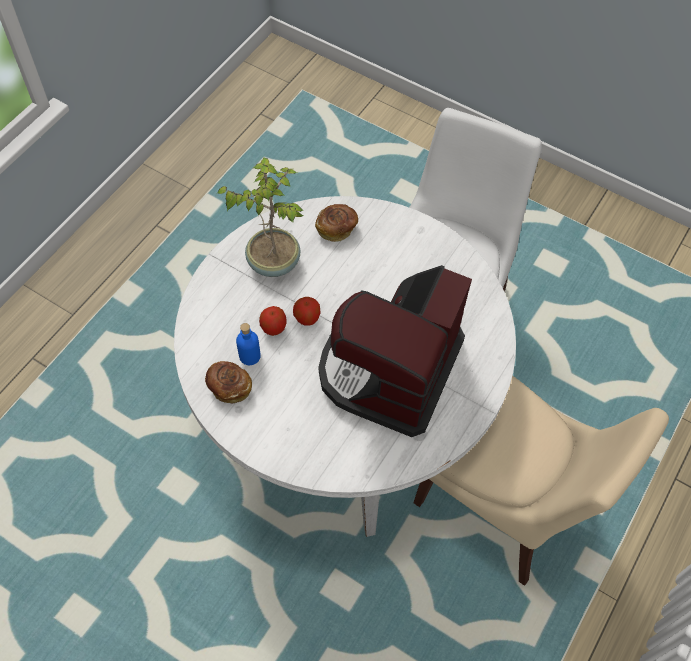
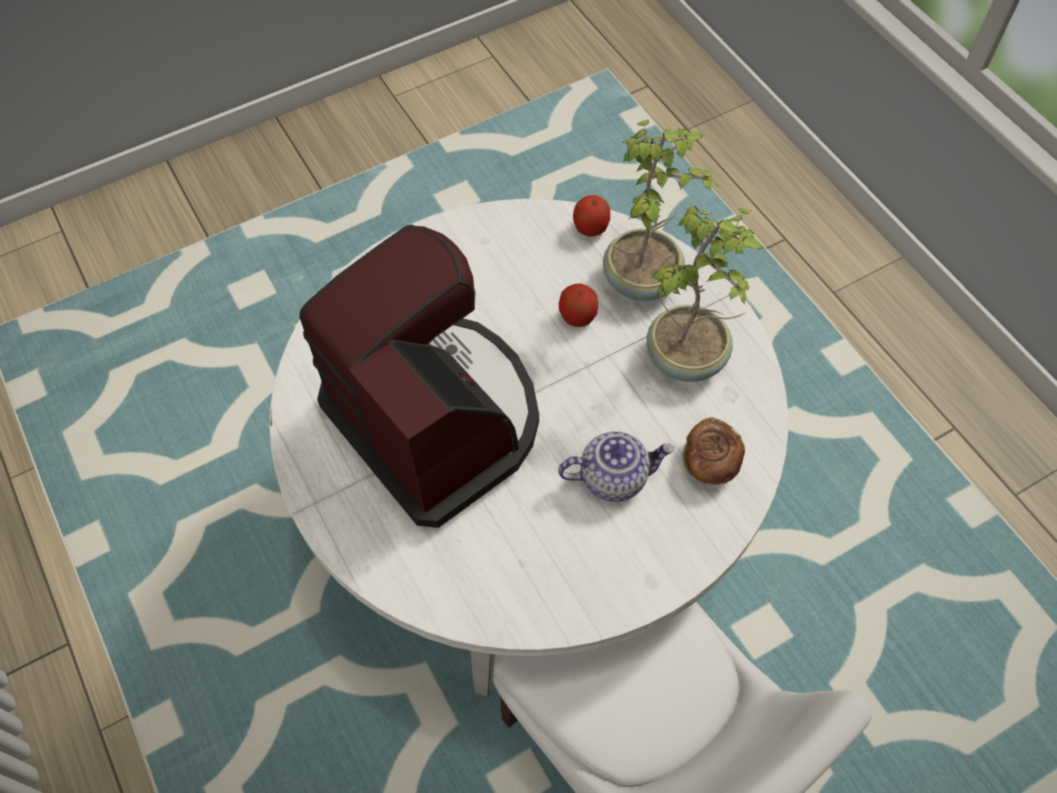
camera: 120 degrees right, 0 degrees up
bread [205,361,252,404] -> none
blue bottle [236,323,261,365] -> none
apple [293,297,321,326] -> apple moved to [573,195,610,237]
beige chair [414,376,669,586] -> none
none -> teapot [558,431,675,502]
none -> potted plant [603,120,719,301]

